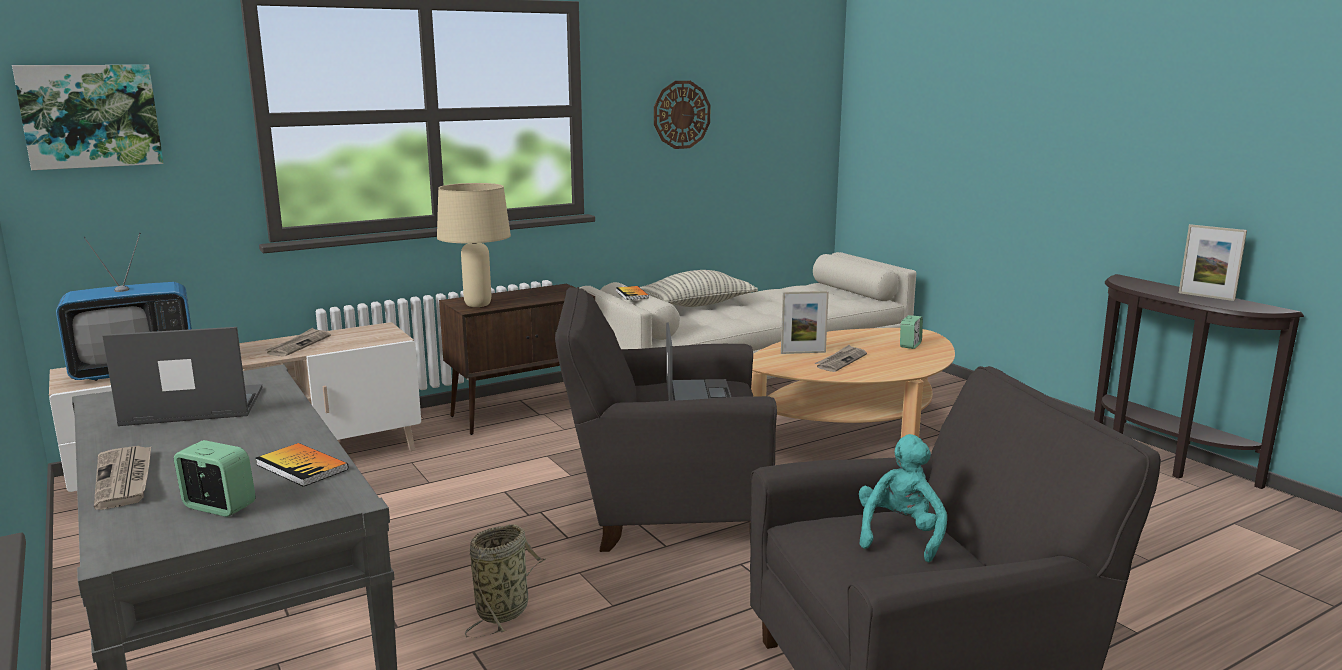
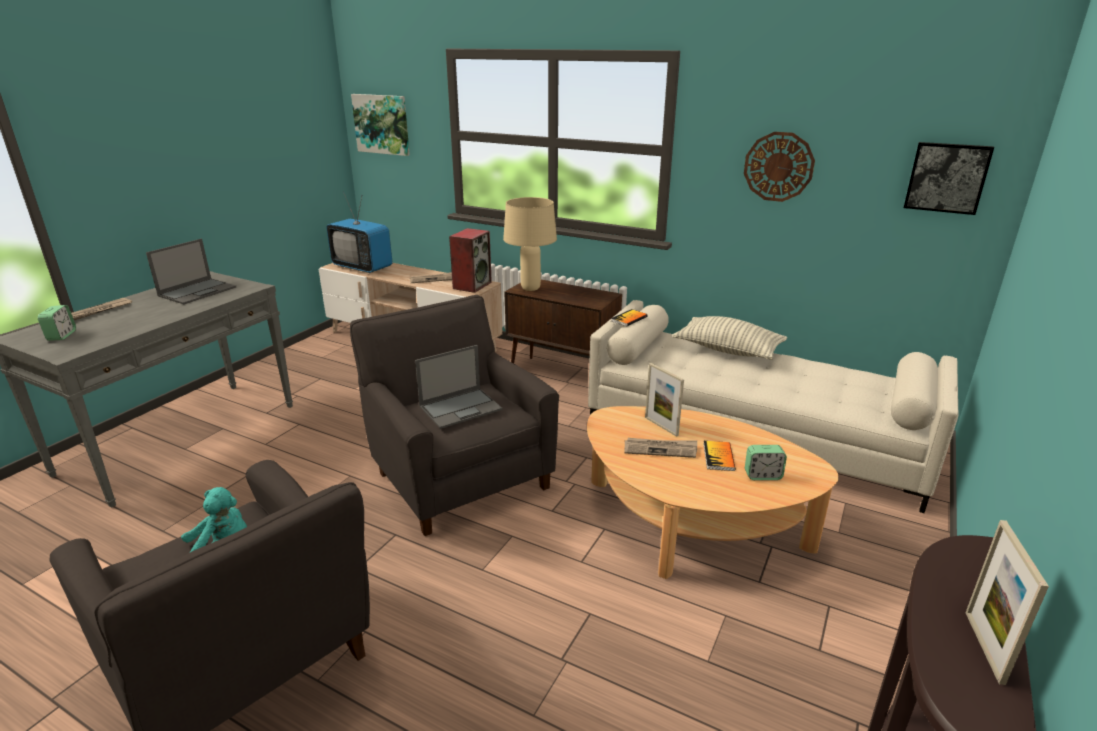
camera: 60 degrees right, 10 degrees up
laptop [102,327,262,426] -> laptop turned 75 degrees clockwise [146,239,236,304]
book [256,443,348,487] -> book moved to [703,441,735,471]
basket [465,524,546,637] -> none
none -> speaker [449,228,492,293]
none -> picture [904,142,994,215]

